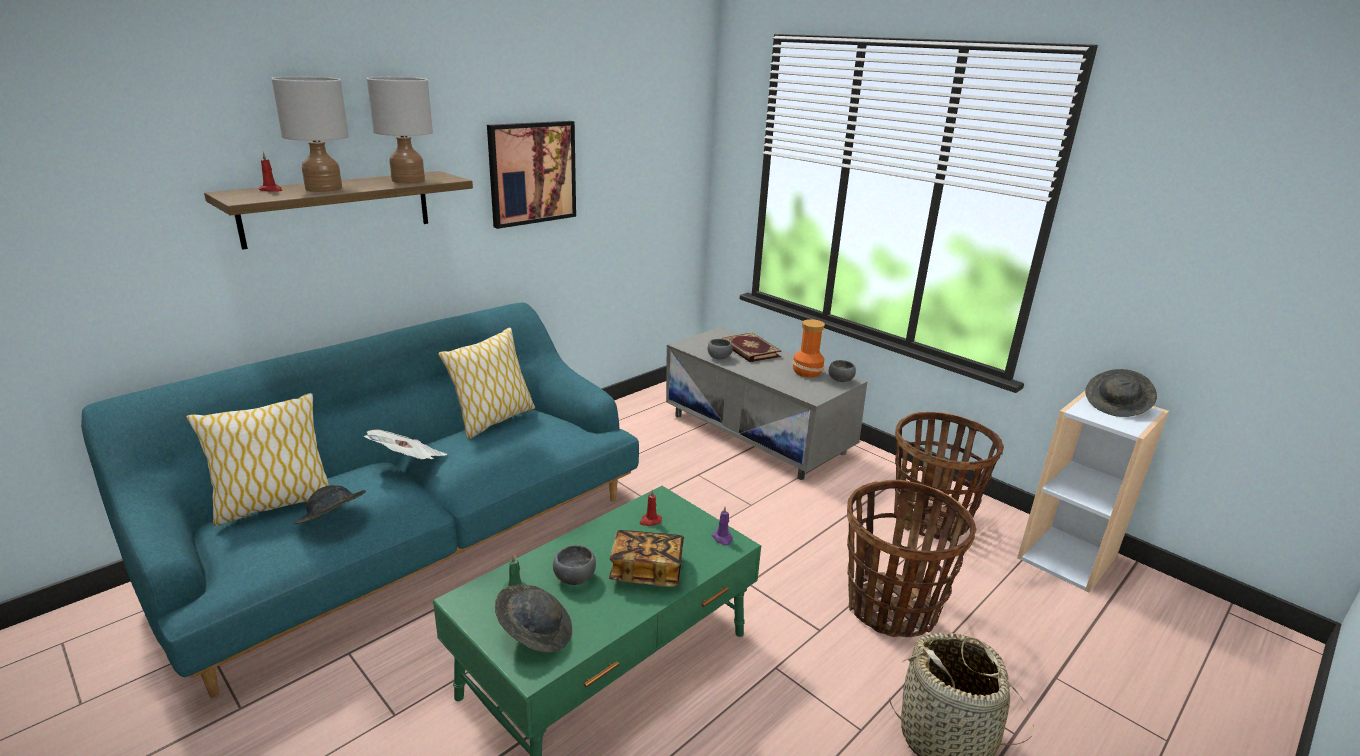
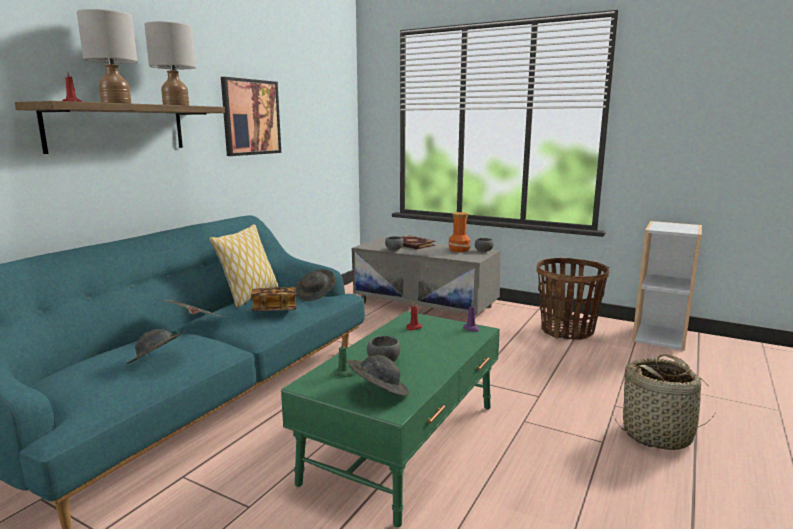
camera: 15 degrees left, 10 degrees down
pillow [187,393,329,526] -> none
book [609,530,684,587] -> book moved to [251,287,297,311]
basket [847,480,976,637] -> none
grey hat [1085,369,1157,417] -> grey hat moved to [295,269,336,301]

